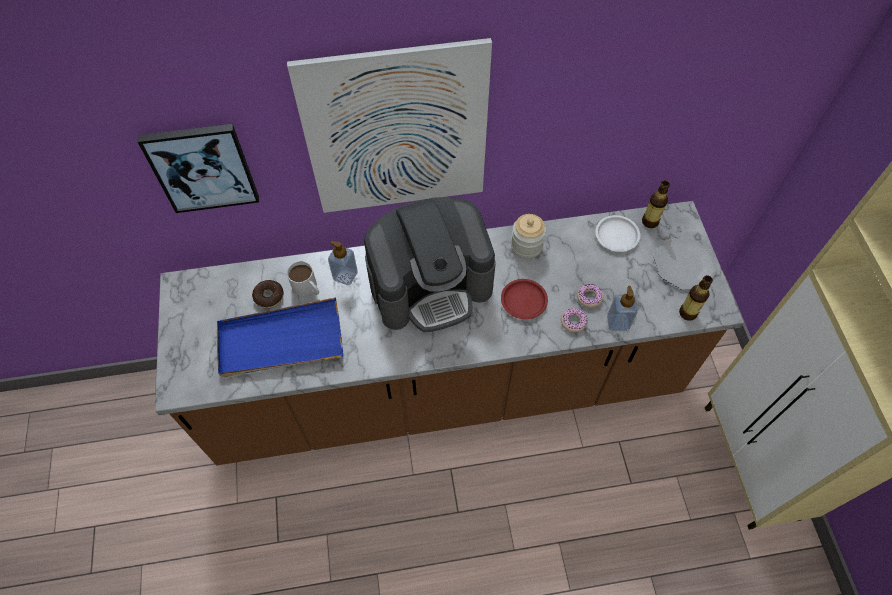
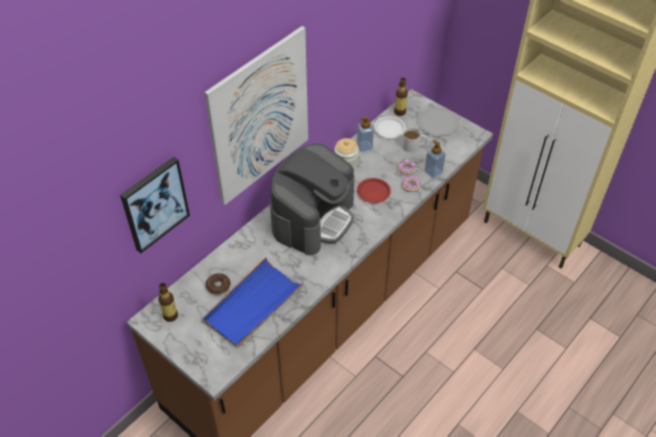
camera: 40 degrees left, 10 degrees down
white mug [287,261,319,296] -> white mug moved to [402,128,428,152]
soap dispenser [328,241,358,285] -> soap dispenser moved to [357,116,374,152]
bottle [679,275,713,321] -> bottle moved to [158,283,178,322]

